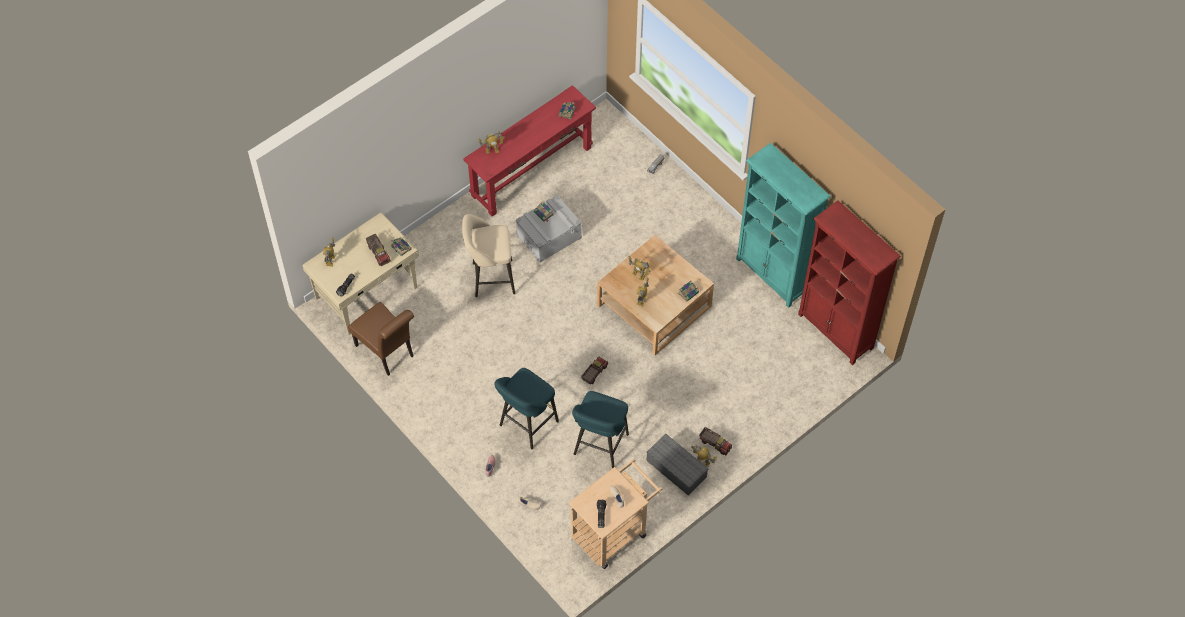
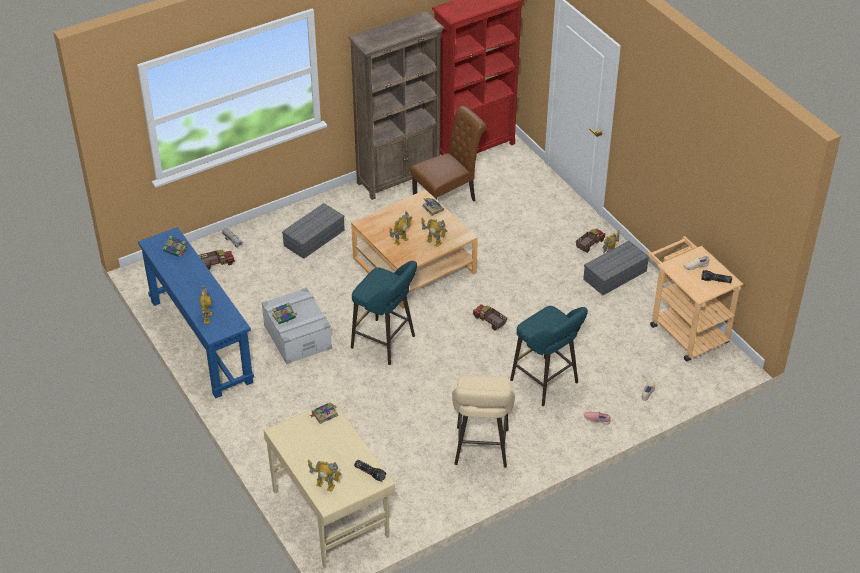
camera: 80 degrees left, 15 degrees down
brown chair [348,302,414,376] -> brown chair moved to [410,106,487,202]
toy truck [366,234,391,266] -> toy truck moved to [198,250,235,270]
beige stool [462,214,515,297] -> beige stool moved to [452,375,515,468]
red console table [463,85,596,216] -> blue console table [138,227,254,398]
turquoise stool [572,391,629,468] -> turquoise stool moved to [351,261,417,365]
turquoise bookcase [736,143,831,308] -> brown bookcase [348,11,444,200]
none -> grey storage box [282,203,345,259]

